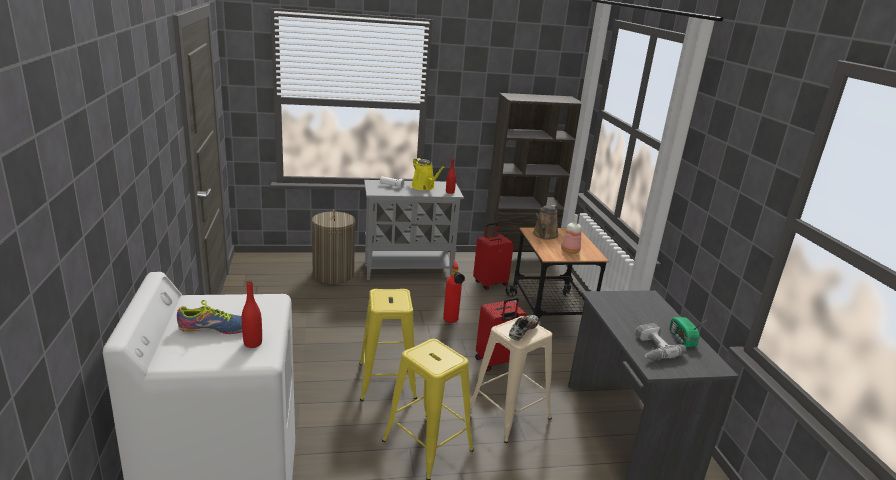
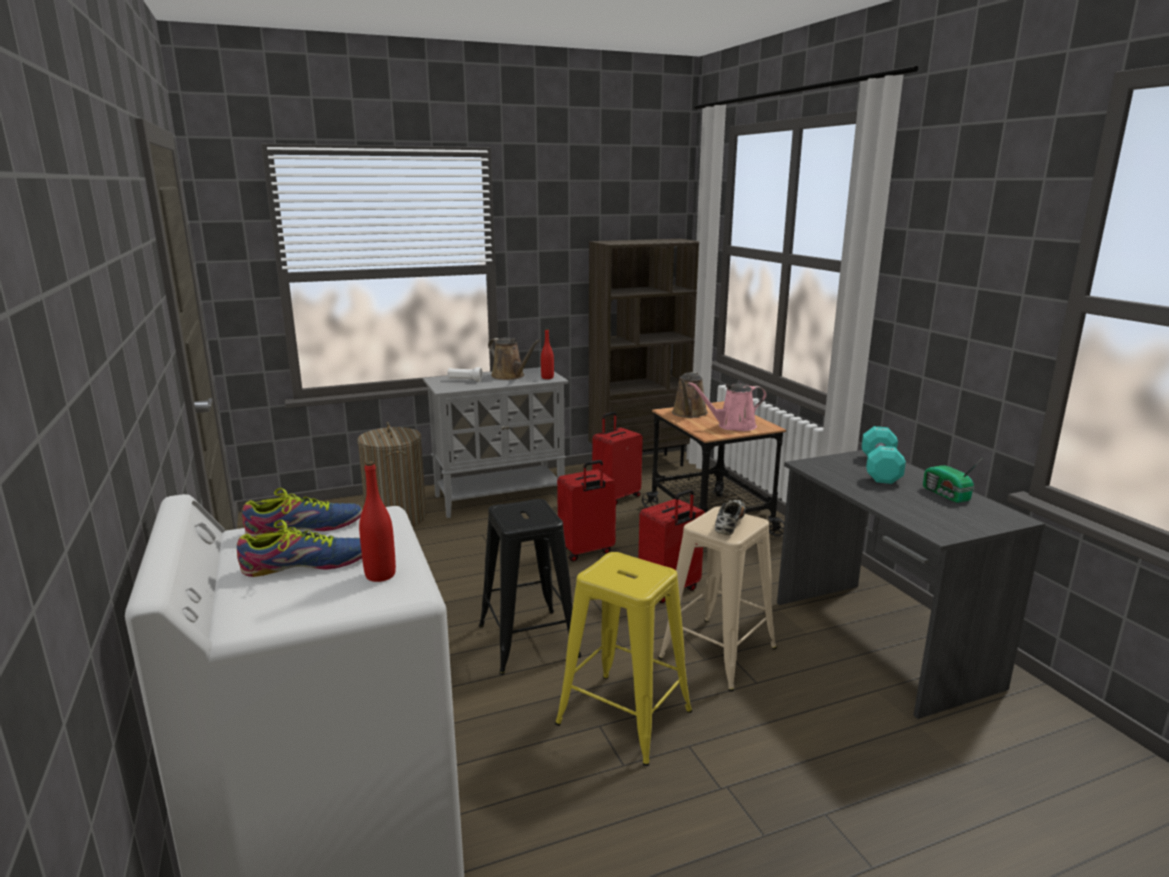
camera: 10 degrees left, 5 degrees down
yellow stool [359,289,417,401] -> black stool [479,499,581,675]
yellow watering can [411,158,445,190] -> brown watering can [488,337,540,380]
fire extinguisher [443,260,465,323] -> red suitcase [557,460,616,562]
bottle [561,214,581,254] -> pink watering can [689,382,767,431]
power drill [635,323,687,359] -> none
none -> shoe [242,488,363,538]
none -> turquoise dumbbell [862,426,906,484]

